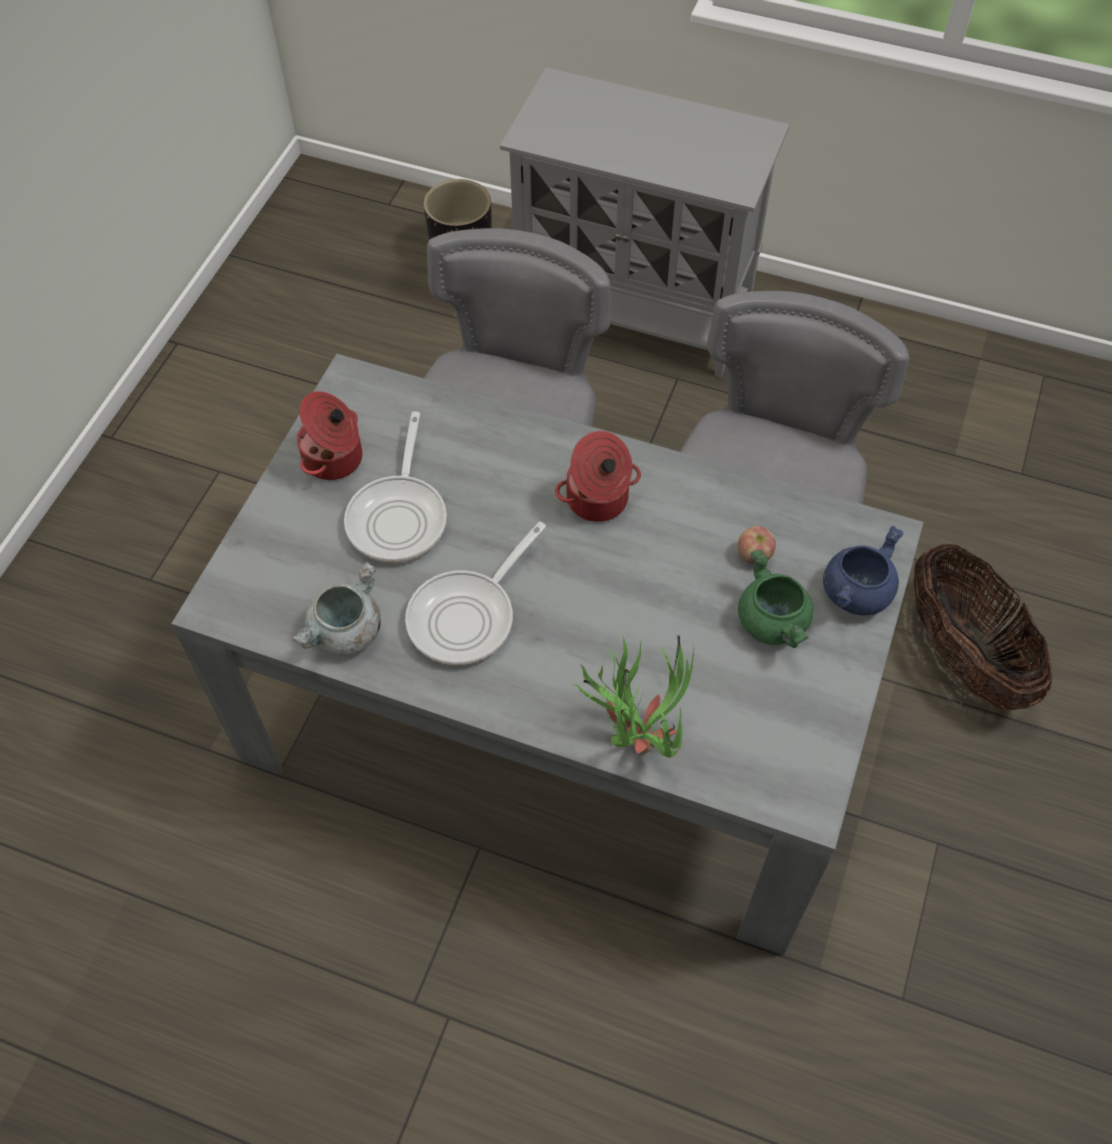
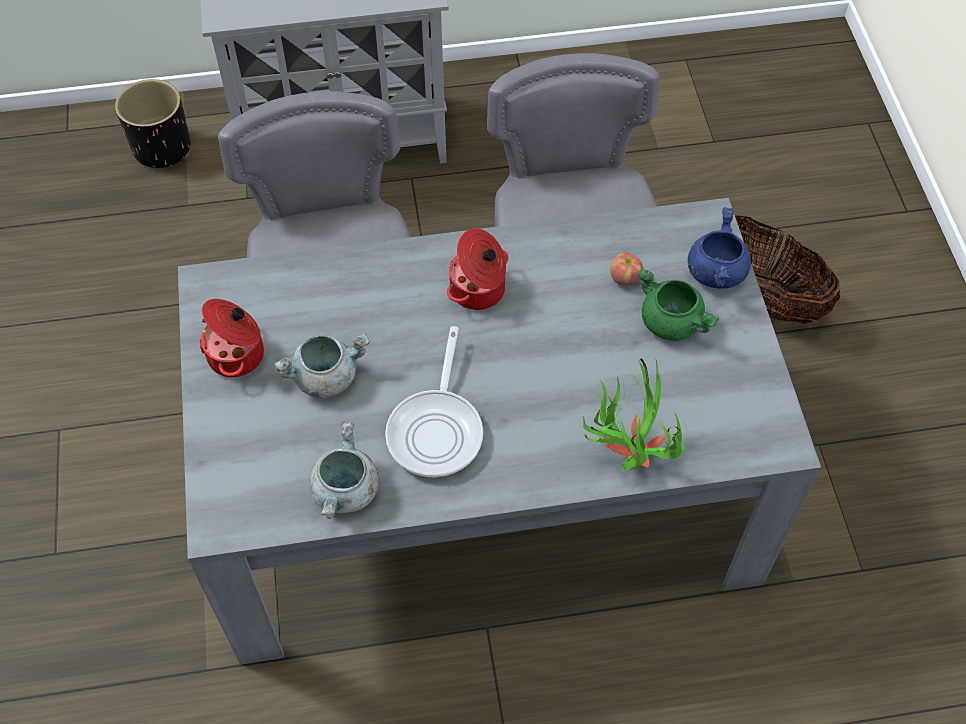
camera: 30 degrees left, 0 degrees up
frying pan [344,411,447,562] -> grey cooking pot [274,333,370,398]

